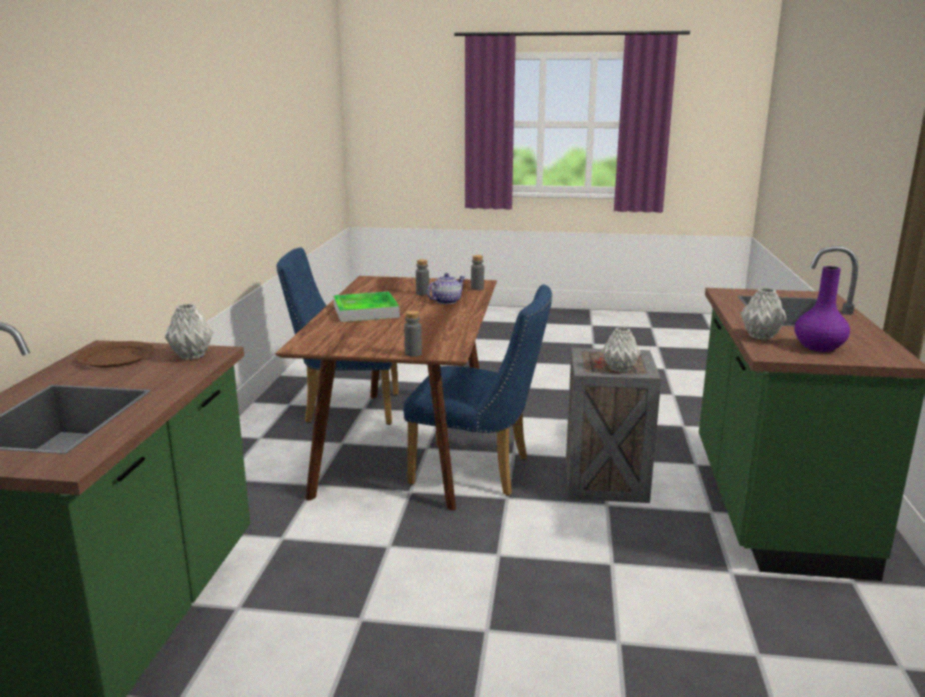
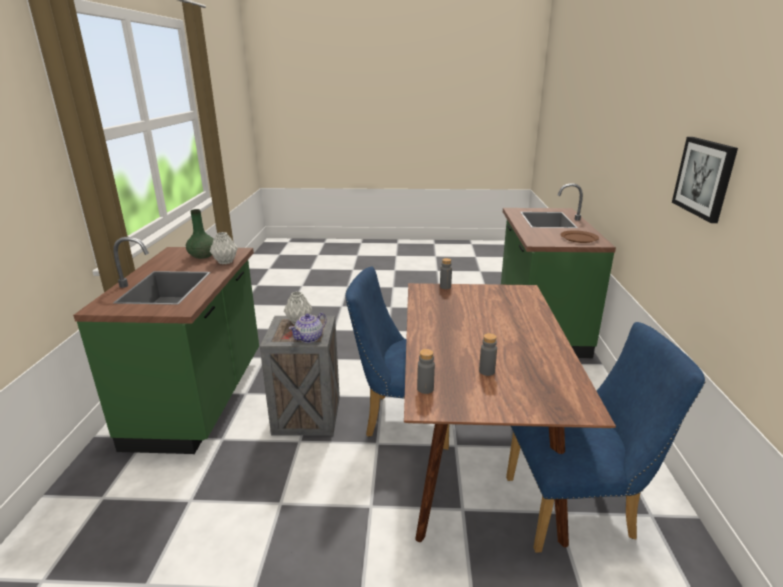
camera: 175 degrees right, 5 degrees up
grey vase [165,304,214,360] -> none
tray [333,291,400,322] -> none
teapot [427,273,465,304] -> teapot moved to [289,313,327,343]
purple vase [794,266,850,352] -> green vase [186,209,214,259]
none -> picture [672,137,738,223]

